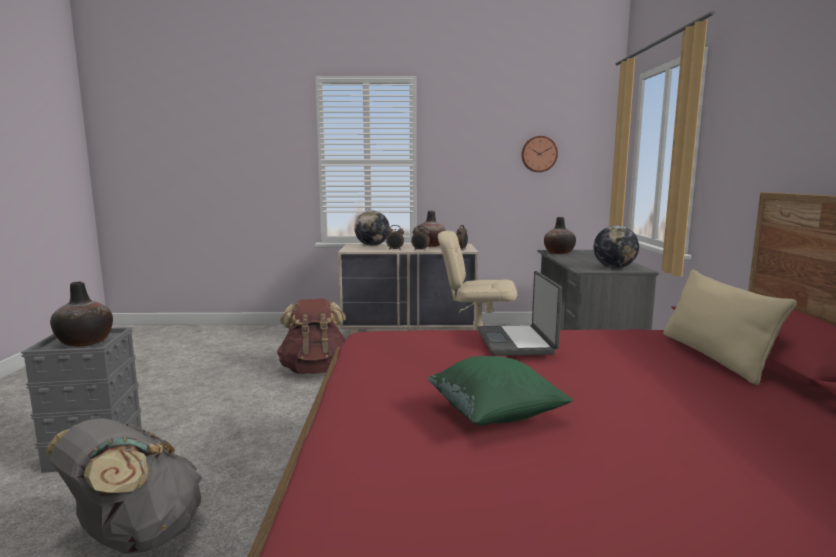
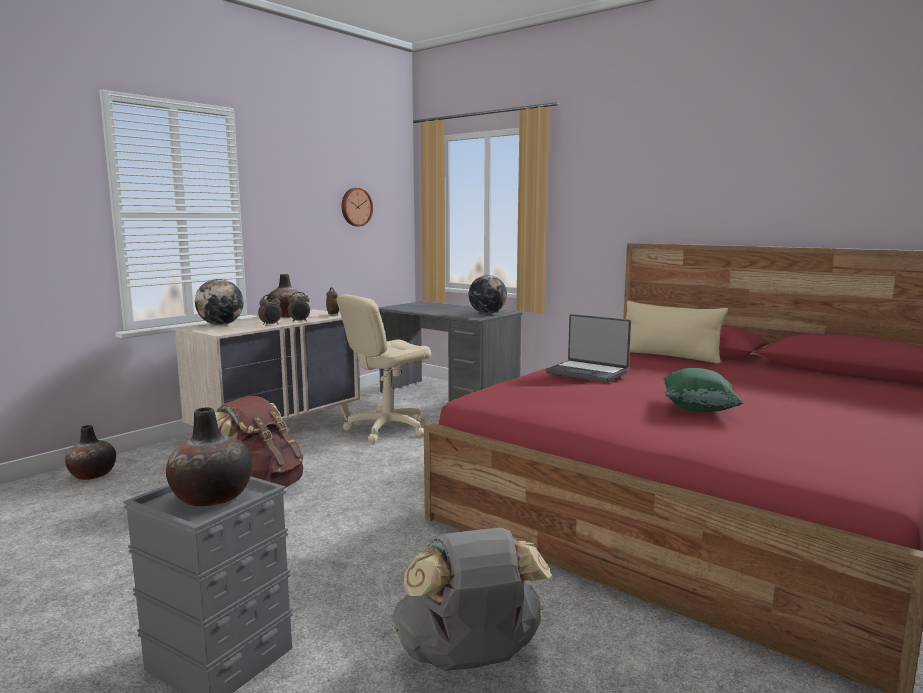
camera: 50 degrees left, 0 degrees up
vase [544,217,576,254] -> vase moved to [65,425,116,480]

